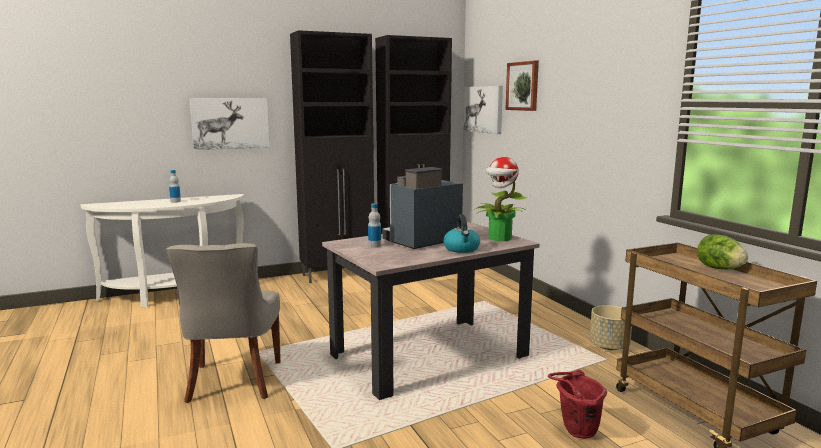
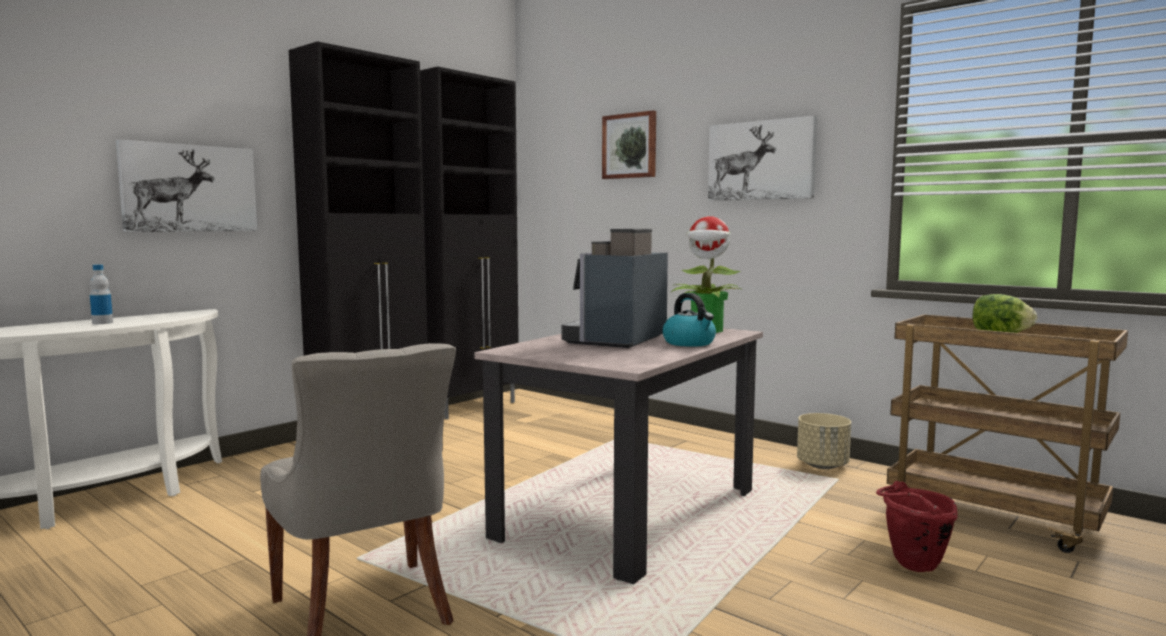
camera: 25 degrees left, 5 degrees down
bottle [368,203,381,248] -> none
picture [463,86,503,134] -> picture moved to [708,115,817,201]

